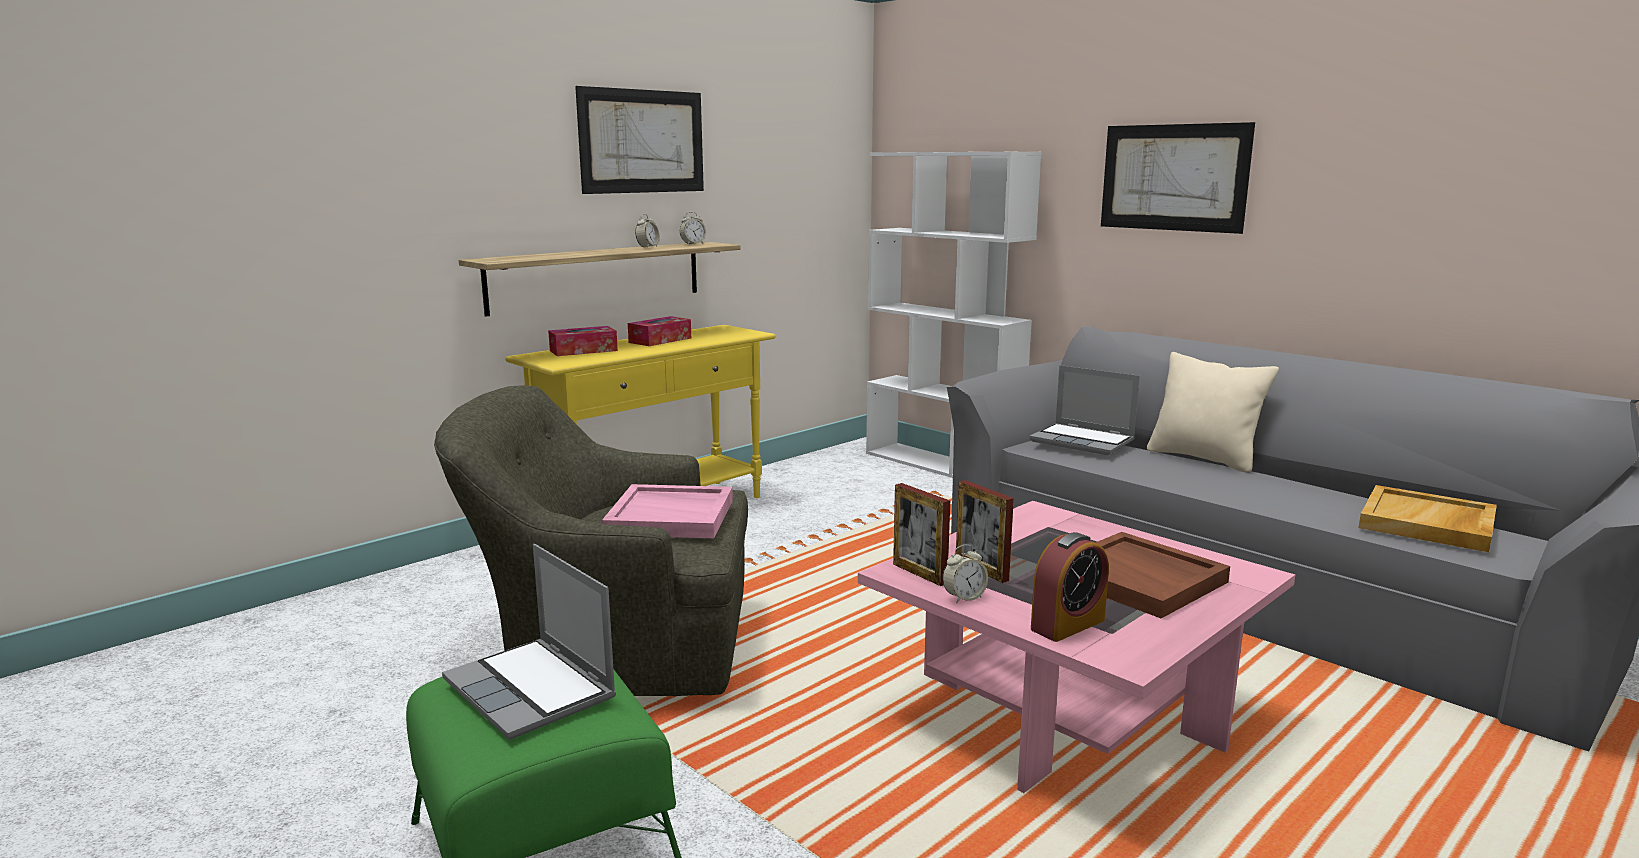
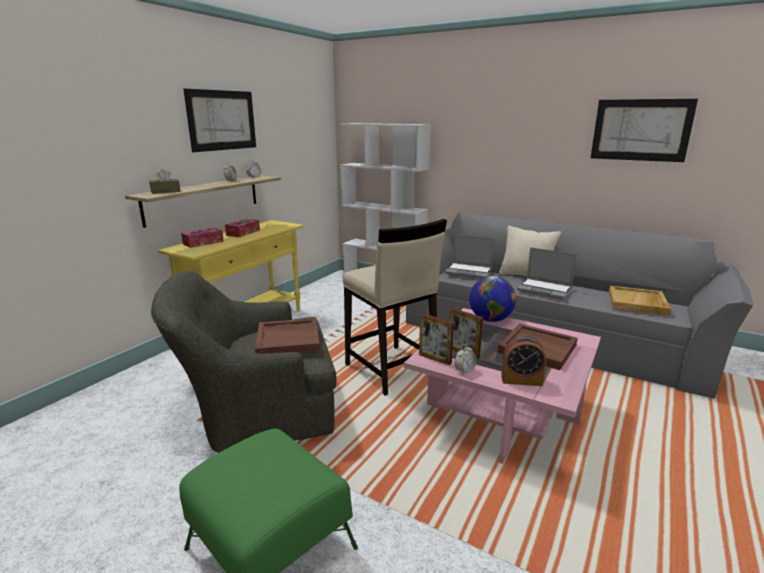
camera: 15 degrees left, 5 degrees up
laptop [442,544,616,740] -> laptop moved to [517,247,577,299]
pink tray [602,484,733,538] -> brown tray [255,318,320,354]
alarm clock [1031,532,1109,642] -> alarm clock turned 60 degrees clockwise [501,336,546,386]
picture [1101,122,1255,234] -> picture moved to [591,99,698,162]
none -> brown tissue box [149,169,181,194]
none -> beige stool [343,219,447,396]
none -> globe [469,276,516,322]

